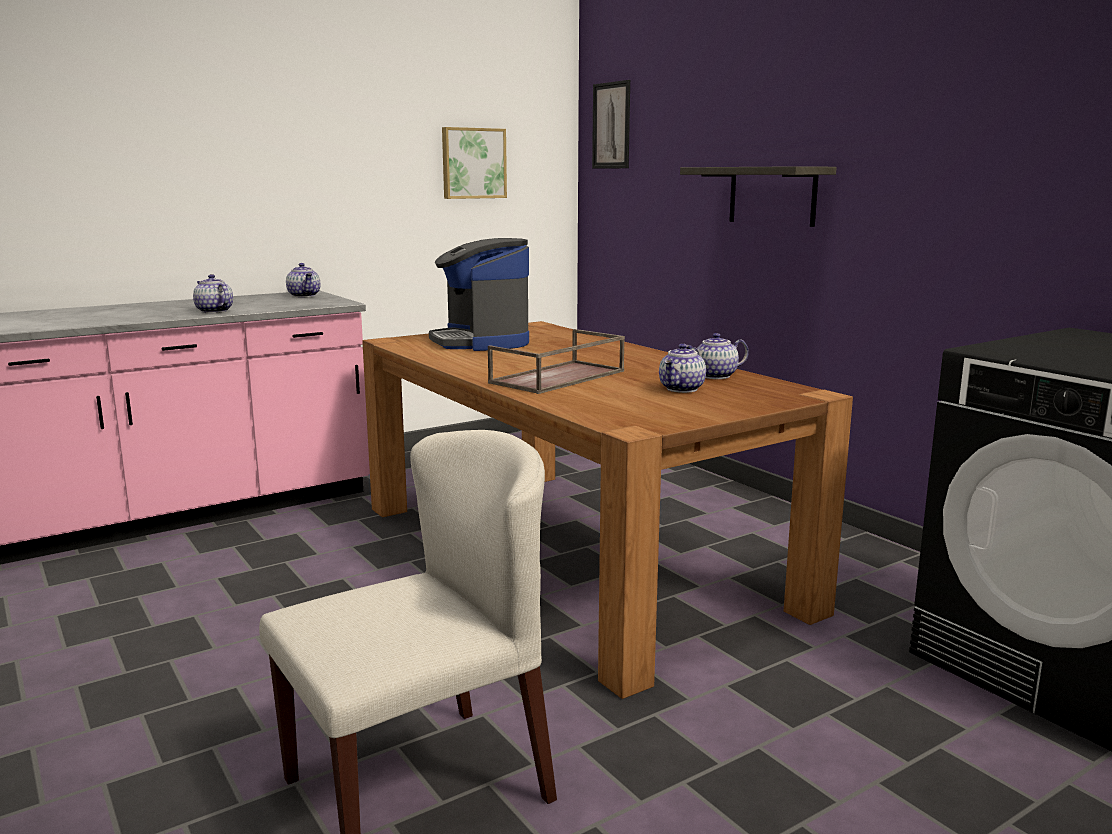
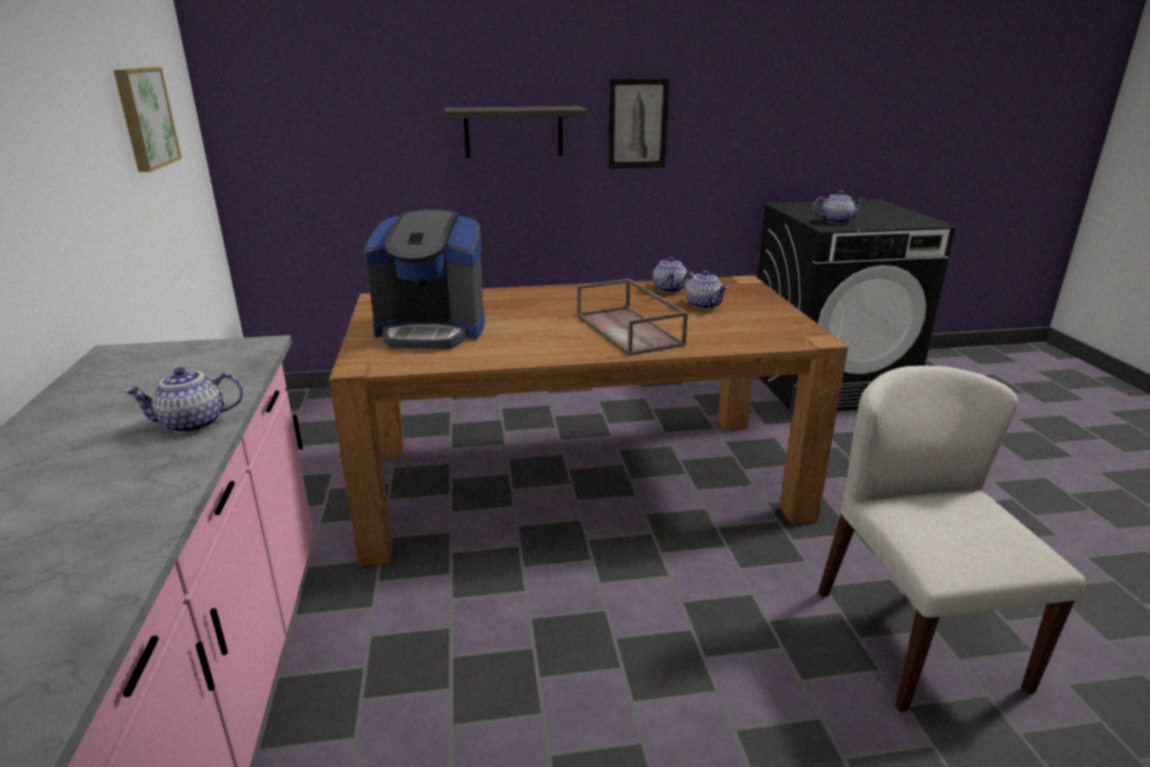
camera: 65 degrees left, 10 degrees up
teapot [286,263,320,297] -> teapot moved to [813,190,865,224]
picture [592,80,630,169] -> picture moved to [608,78,669,168]

